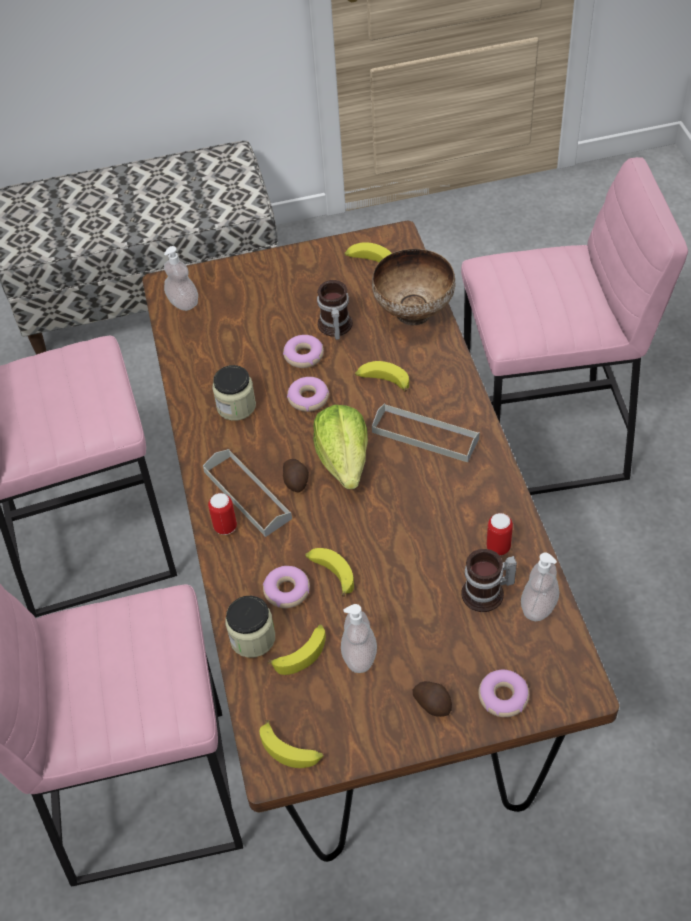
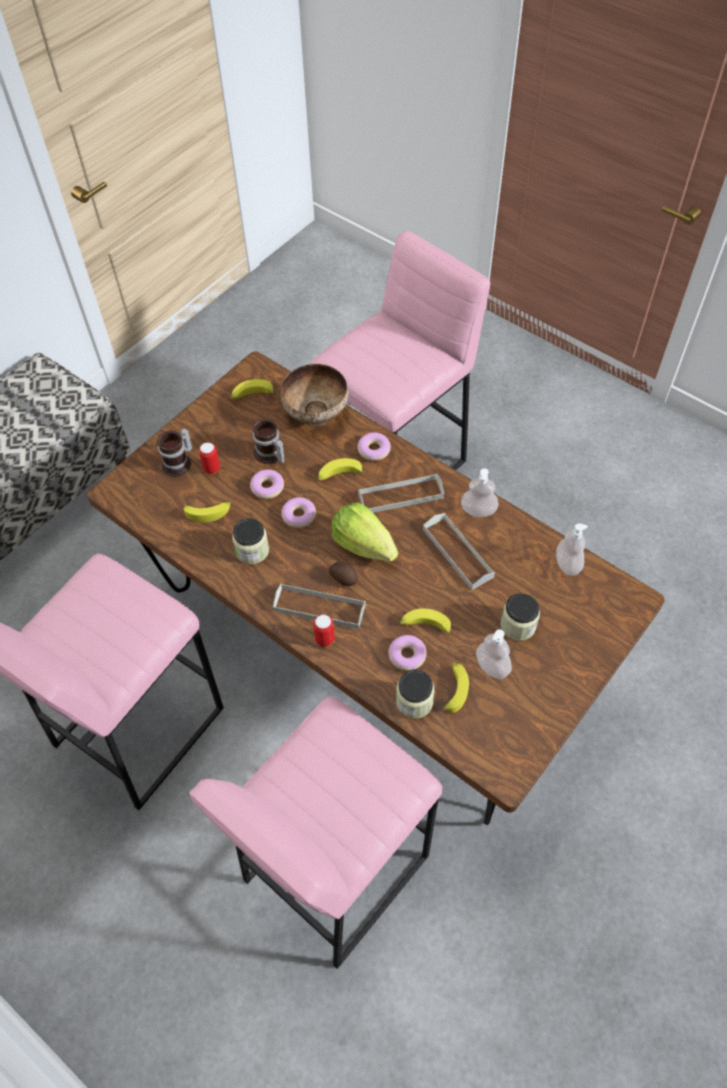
camera: 40 degrees left, 5 degrees up
soap dispenser [164,246,198,311] -> soap dispenser moved to [461,468,498,517]
banana [260,720,323,768] -> banana moved to [183,502,231,523]
potato [413,681,452,717] -> none
mug [461,549,517,612] -> mug moved to [157,428,192,477]
donut [478,670,529,717] -> donut moved to [358,432,391,461]
can [487,513,513,555] -> can moved to [199,442,220,474]
none -> grey tray [423,513,495,590]
none -> jar [501,593,540,641]

